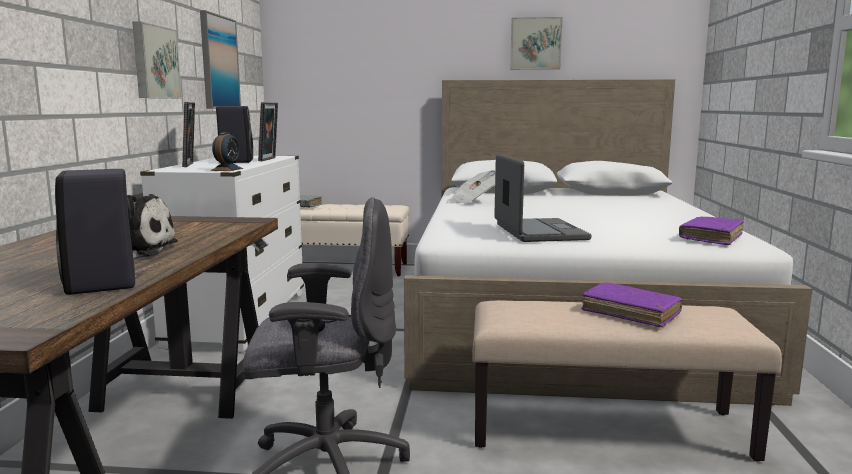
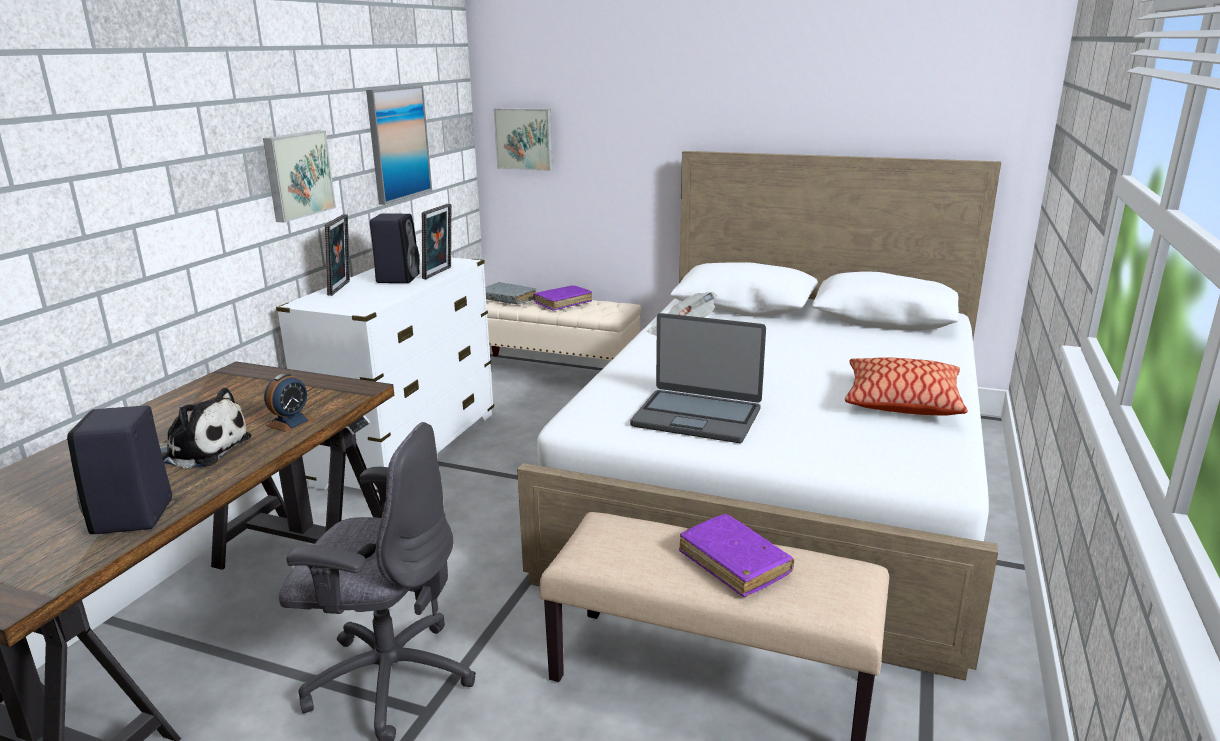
camera: 15 degrees right, 10 degrees up
alarm clock [211,132,243,171] -> alarm clock moved to [264,373,314,432]
laptop [494,154,591,242] -> laptop turned 105 degrees clockwise [630,313,766,443]
picture [510,17,563,69] -> picture moved to [494,108,553,171]
purple book [679,216,743,245] -> purple book moved to [533,286,592,311]
none -> pillow [845,357,968,416]

